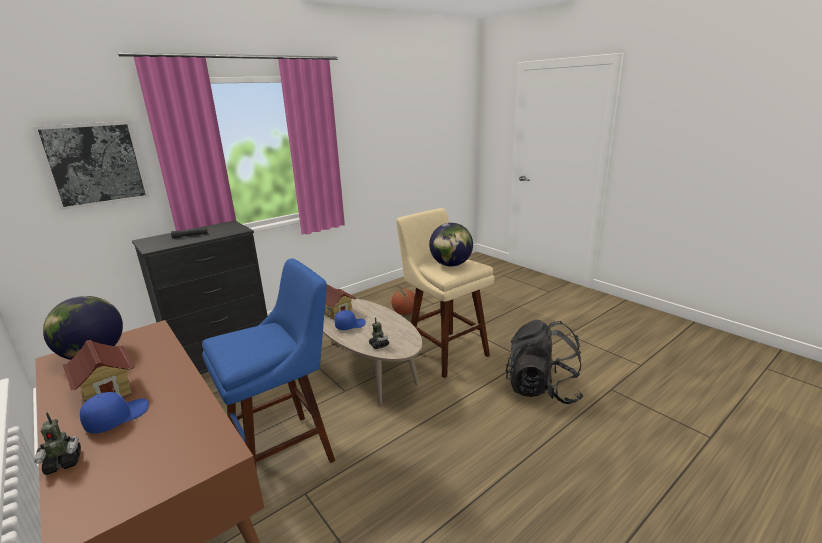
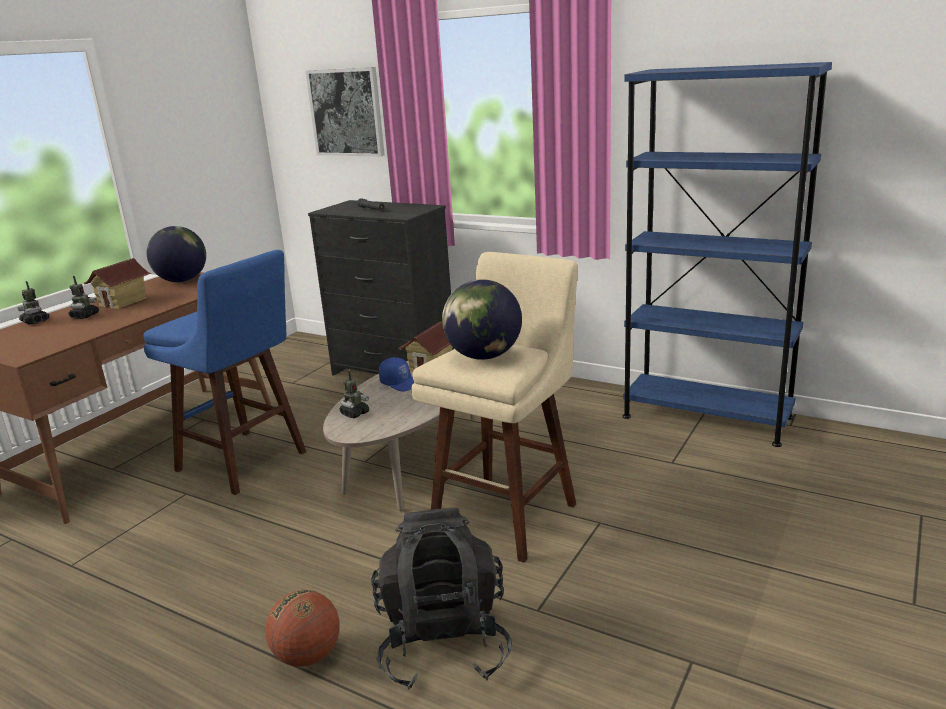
camera: 70 degrees right, 0 degrees up
blue cap [80,392,149,434] -> toy robot [69,276,99,319]
basketball [391,289,415,315] -> basketball moved to [265,590,339,667]
none -> blue bookcase [623,62,832,447]

